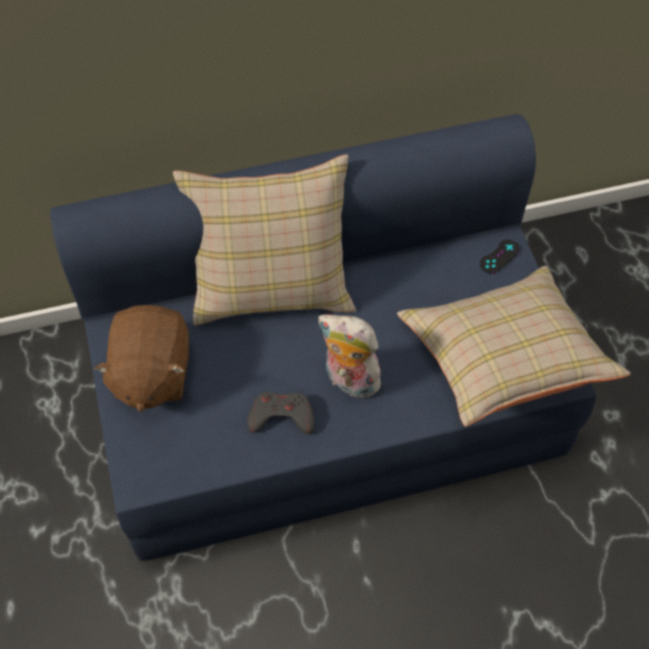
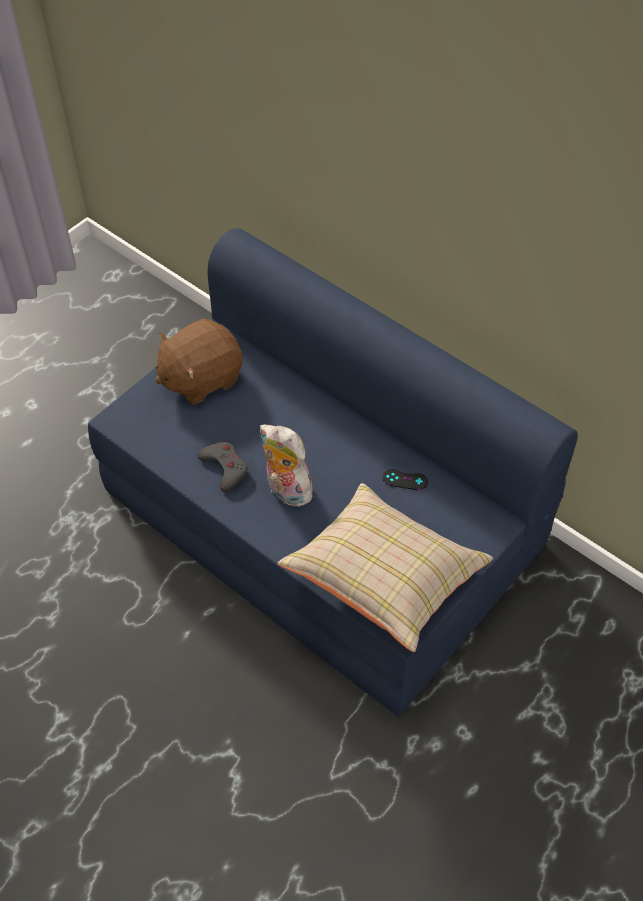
camera: 55 degrees right, 5 degrees down
beige pillow [173,154,356,326] -> none
plush toy [318,314,381,398] -> plush toy turned 45 degrees counterclockwise [260,425,315,507]
black game controller [480,240,520,273] -> black game controller moved to [382,469,428,490]

